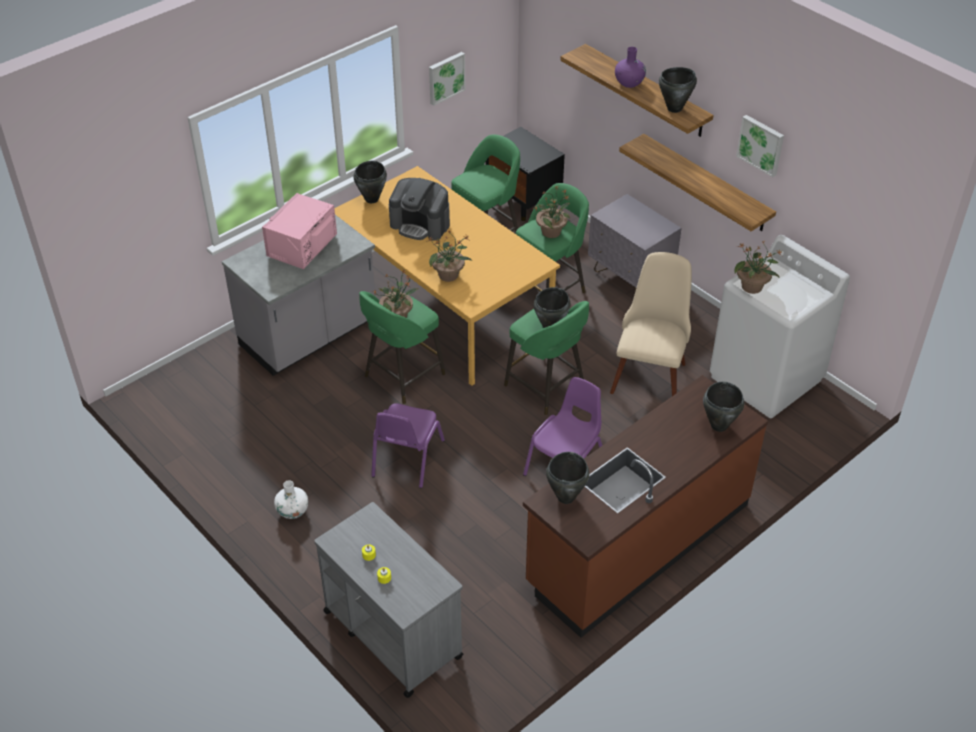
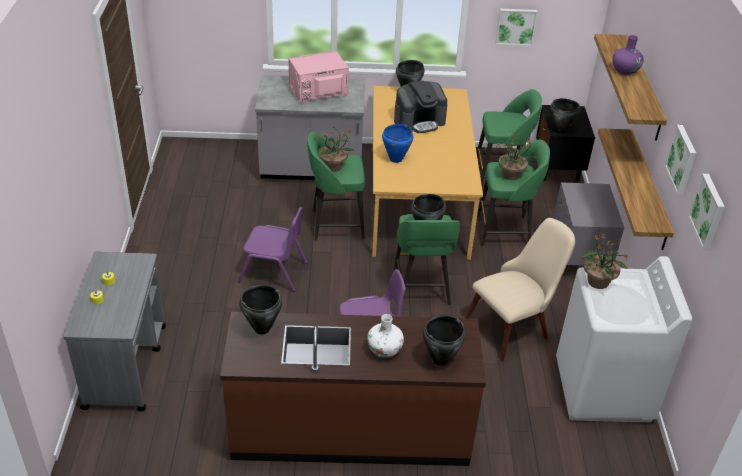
camera: 40 degrees right, 5 degrees down
white vase [274,480,308,519] -> white vase moved to [367,314,404,358]
purple chair [371,403,445,488] -> purple chair turned 135 degrees counterclockwise [238,207,307,292]
coffee machine [389,178,450,241] -> coffee machine turned 90 degrees counterclockwise [394,80,447,133]
potted plant [426,230,472,282] -> blue cooking pot [382,124,413,163]
black cooking pot [659,67,697,113] -> black cooking pot moved to [550,98,580,134]
none -> picture [688,174,725,249]

